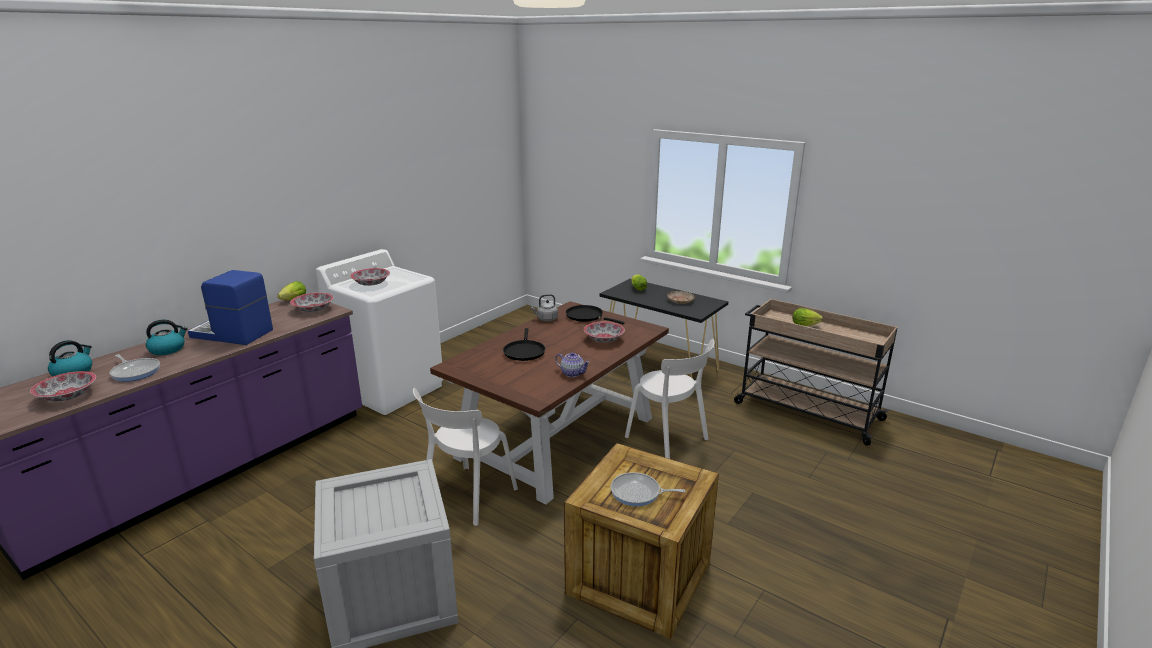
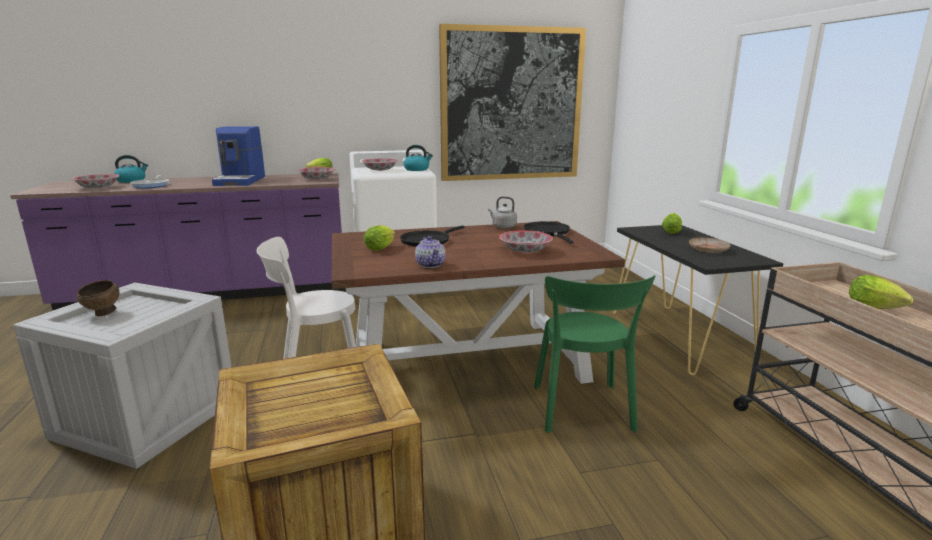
camera: 40 degrees right, 5 degrees down
kettle [146,320,188,355] -> kettle moved to [404,145,433,171]
coffee machine [188,270,273,345] -> coffee machine turned 150 degrees counterclockwise [212,126,265,186]
frying pan [611,472,686,506] -> none
white chair [625,339,715,459] -> green chair [534,275,655,433]
none -> brown bowl [77,280,119,316]
none -> lettuce [363,225,395,251]
none -> picture [439,24,586,181]

